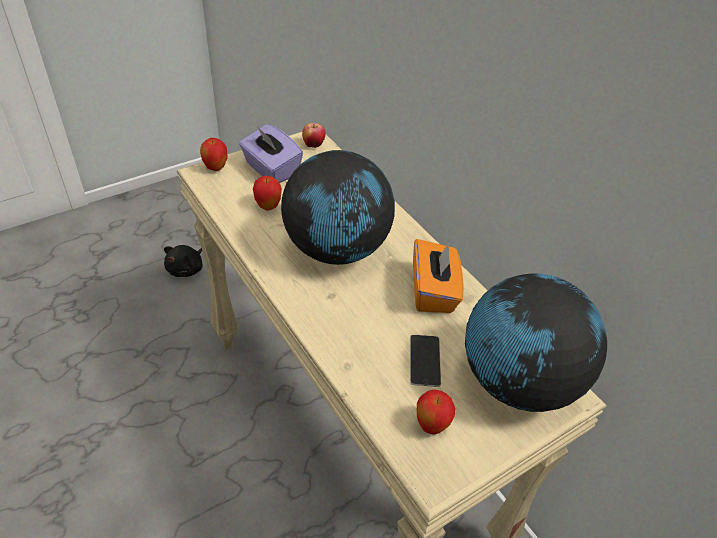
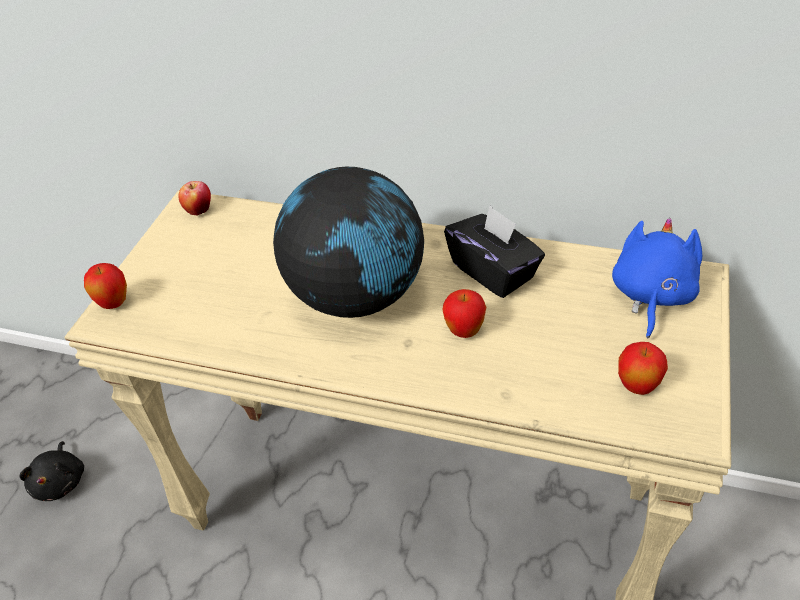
camera: 35 degrees left, 0 degrees up
purple tissue box [239,124,303,183] -> none
apple [253,176,282,210] -> apple moved to [442,289,486,338]
phone [410,335,441,387] -> none
orange tissue box [413,239,464,313] -> black tissue box [444,205,545,298]
globe [465,273,607,412] -> blue plush toy [612,218,702,339]

